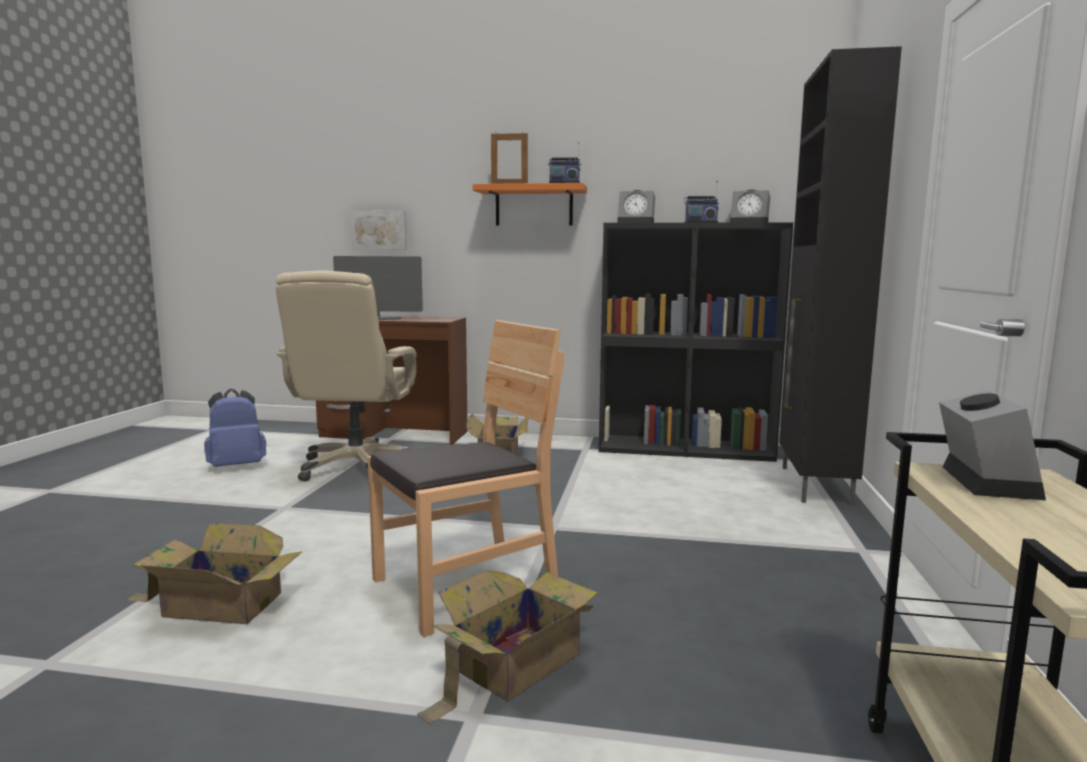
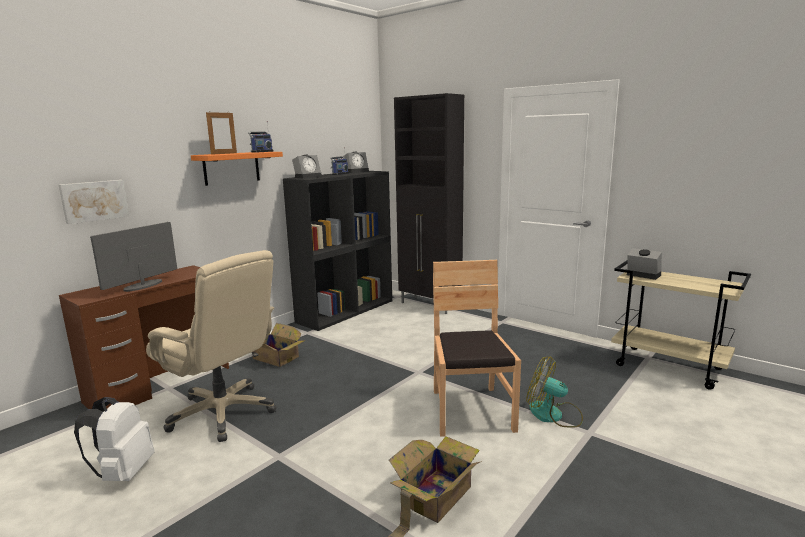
camera: 60 degrees left, 5 degrees up
blue backpack [204,389,266,467] -> white backpack [74,397,155,481]
cardboard box [417,570,598,725] -> fan [526,357,583,428]

